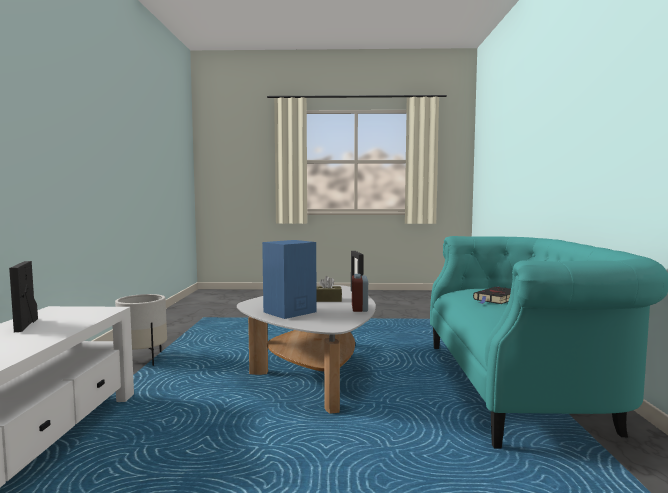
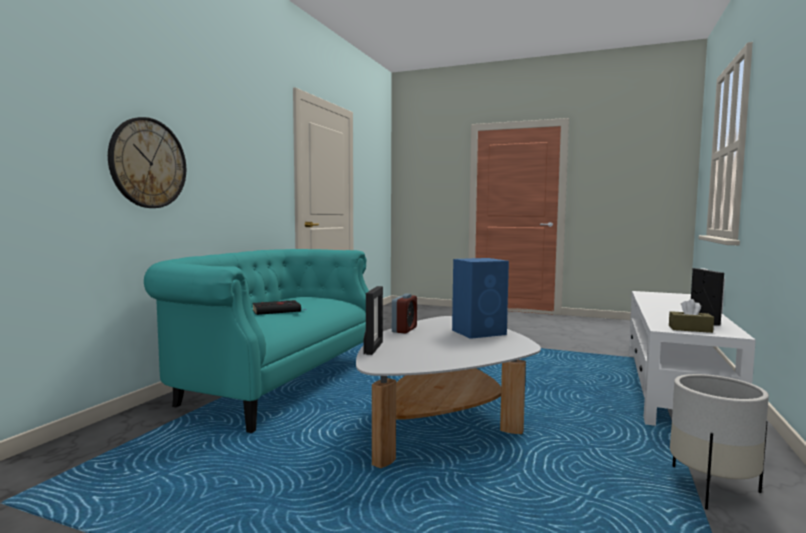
camera: 160 degrees left, 0 degrees up
brown tissue box [316,276,342,302] -> brown tissue box moved to [669,299,714,333]
none -> wall clock [108,117,186,208]

